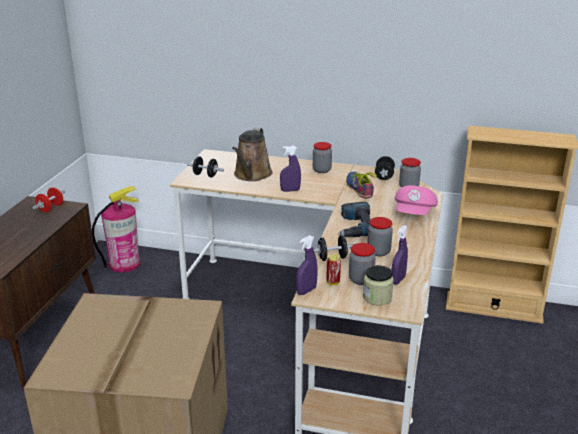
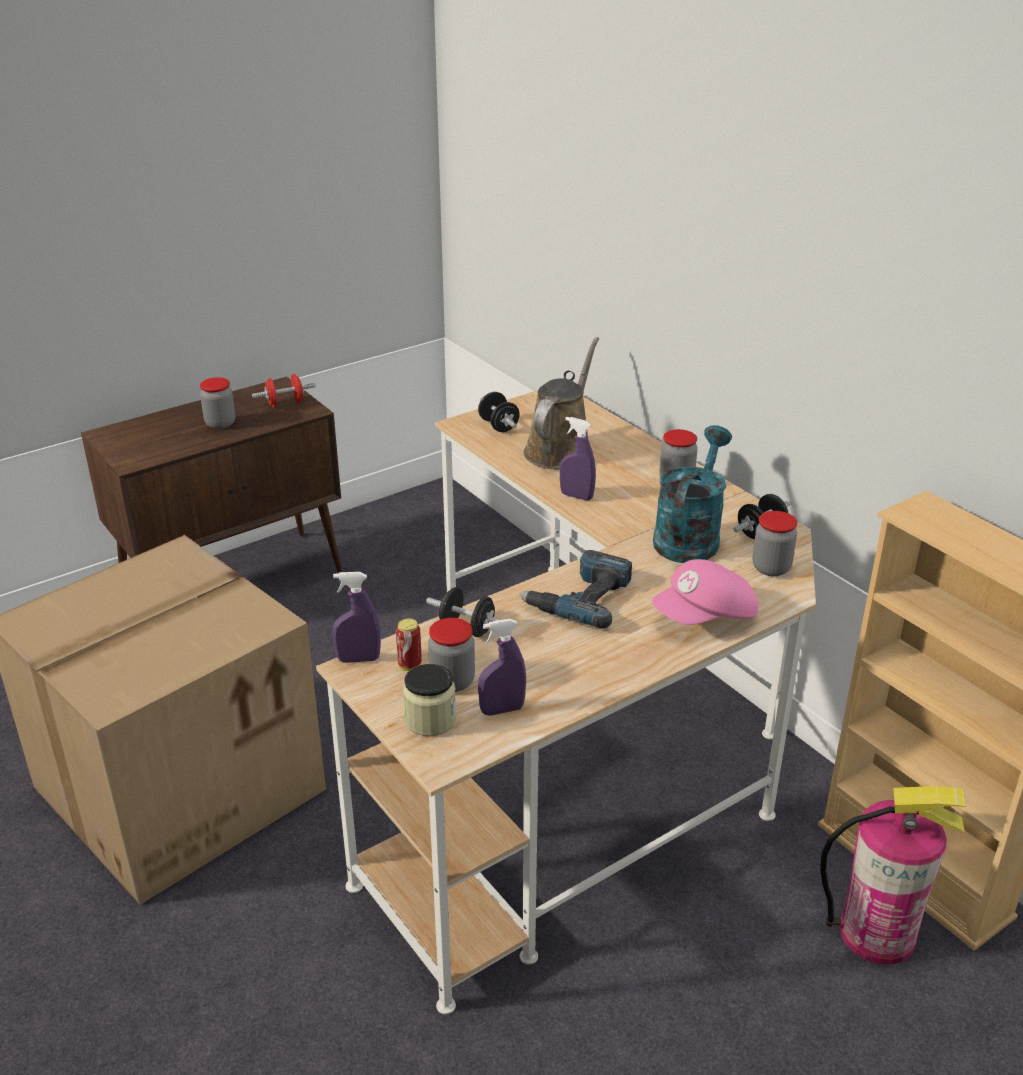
camera: 40 degrees right, 5 degrees up
fire extinguisher [92,186,140,272] -> fire extinguisher moved to [820,786,966,965]
brown watering can [232,128,273,181] -> brown watering can turned 150 degrees clockwise [524,337,599,469]
shoe [346,172,377,198] -> turquoise watering can [653,425,732,563]
jar [367,217,393,256] -> jar moved to [200,377,235,429]

